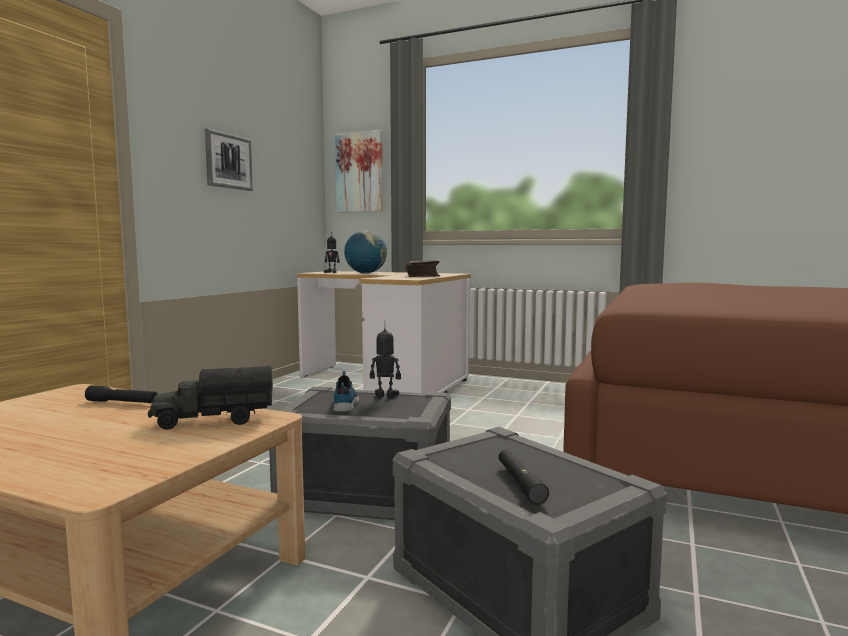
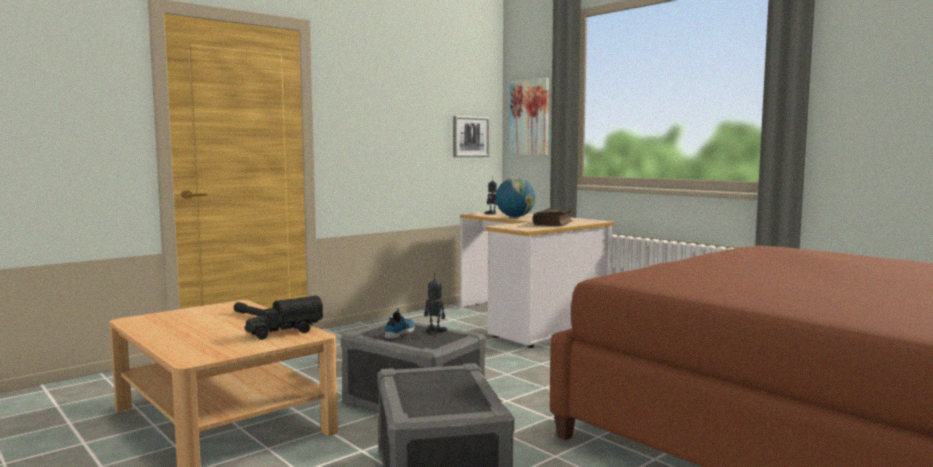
camera: 25 degrees right, 0 degrees up
toy truck [148,366,273,430] -> toy truck turned 45 degrees counterclockwise [244,295,323,340]
picture [205,129,253,191] -> picture moved to [453,116,490,157]
black flashlight [498,450,549,505] -> none

